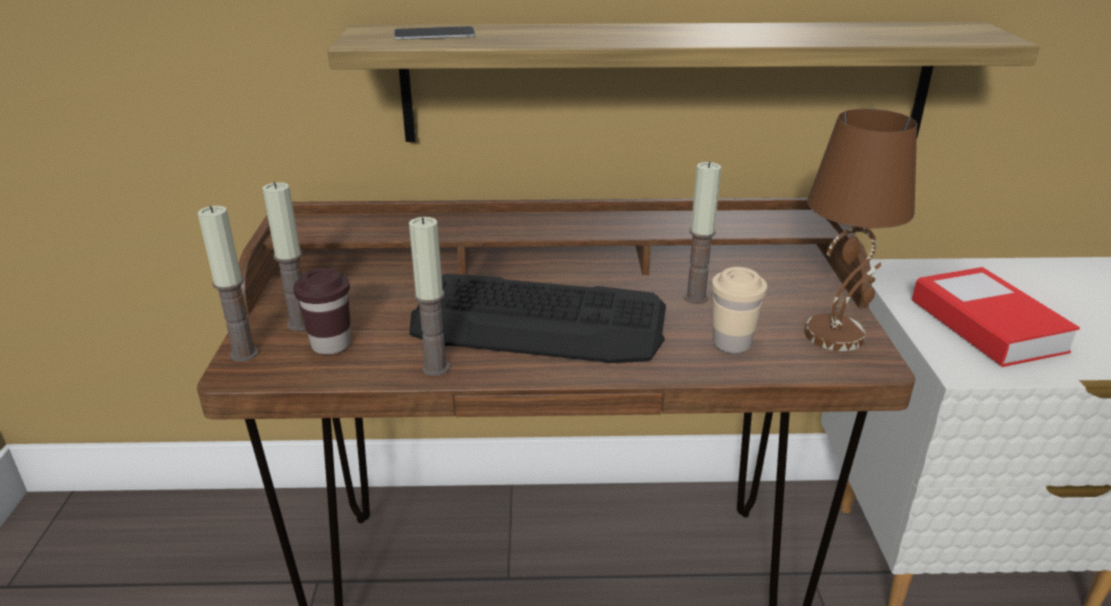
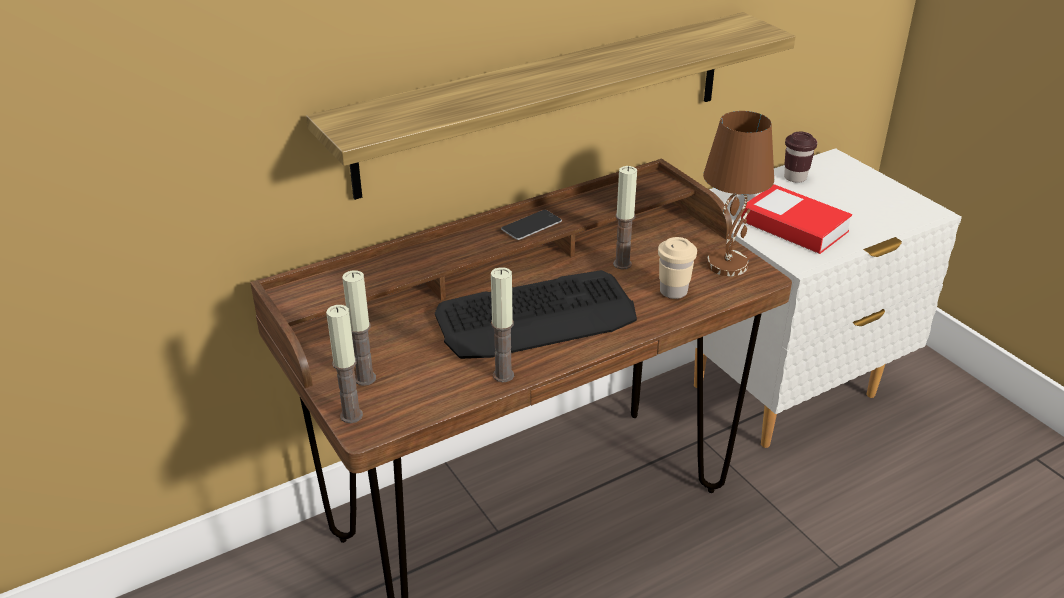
camera: 30 degrees left, 5 degrees up
brown cup [293,268,350,355] -> brown cup moved to [784,132,817,183]
phone [394,26,476,40] -> phone moved to [501,210,562,240]

